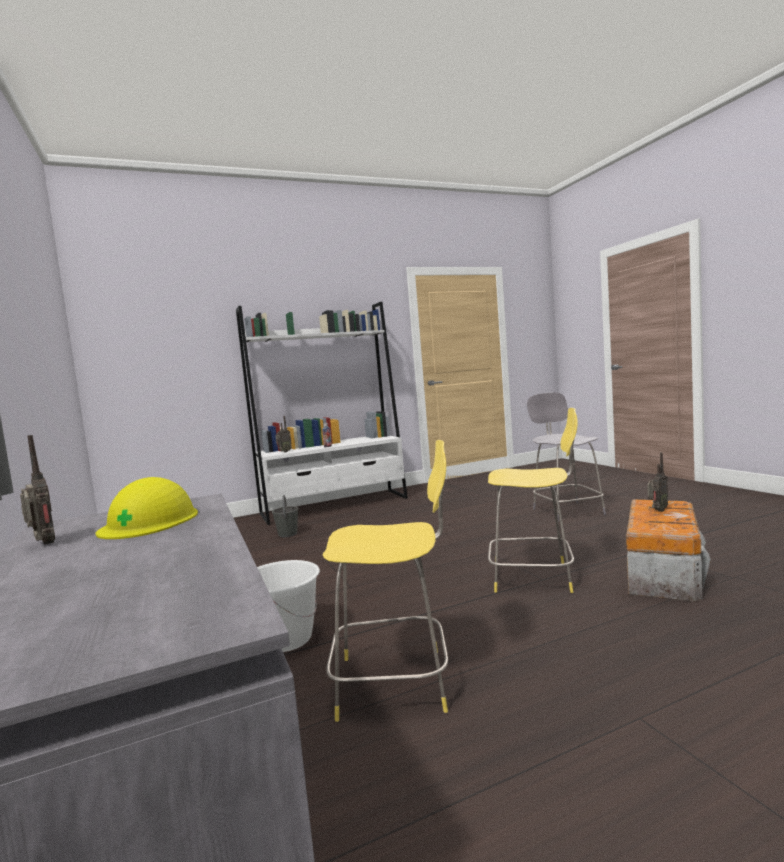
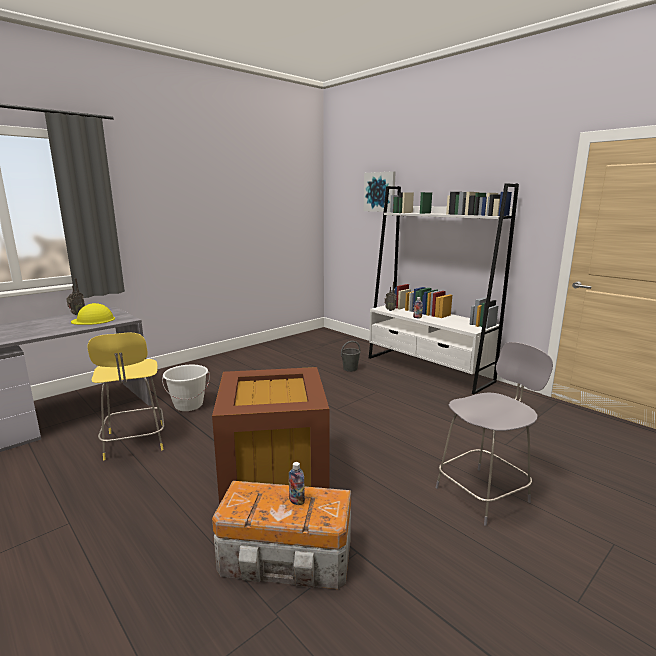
camera: 70 degrees right, 10 degrees up
yellow stool [488,408,577,593] -> brown storage box [212,367,329,505]
radio [647,452,668,512] -> bottle [289,462,305,505]
none -> picture [364,171,396,212]

